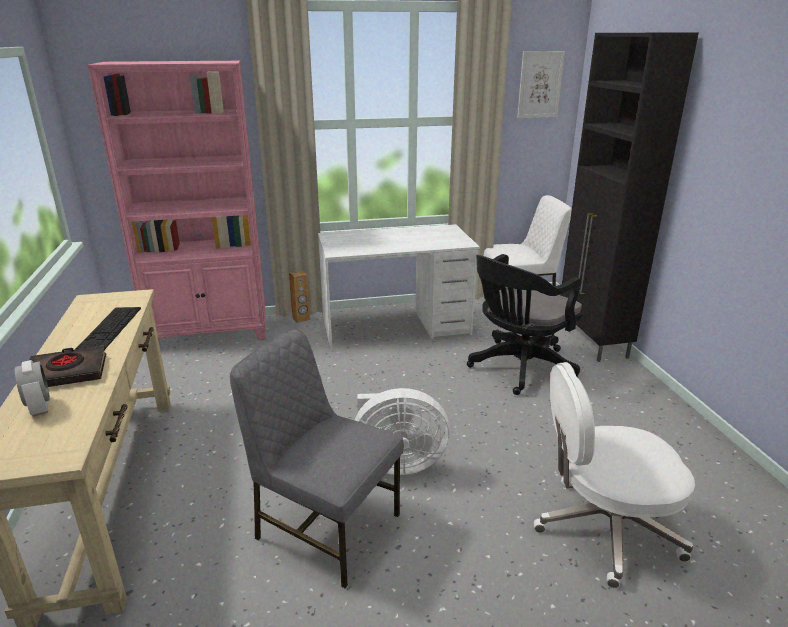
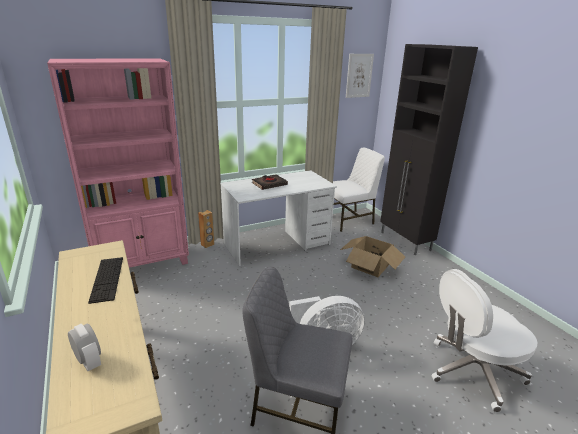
camera: 15 degrees left, 0 degrees up
black book [29,345,106,387] -> black book moved to [252,174,288,190]
black office chair [467,254,583,395] -> cardboard box [340,236,405,277]

